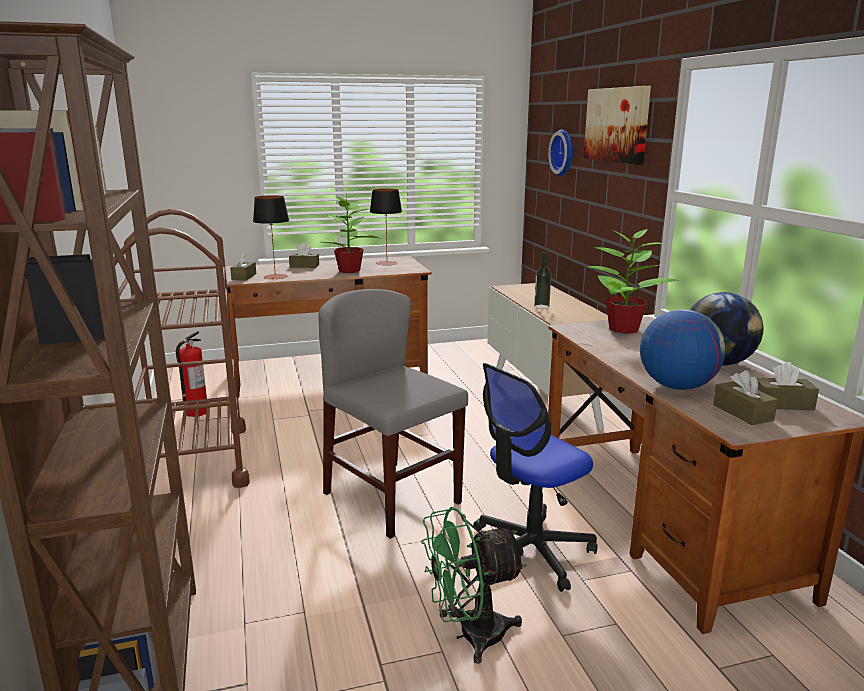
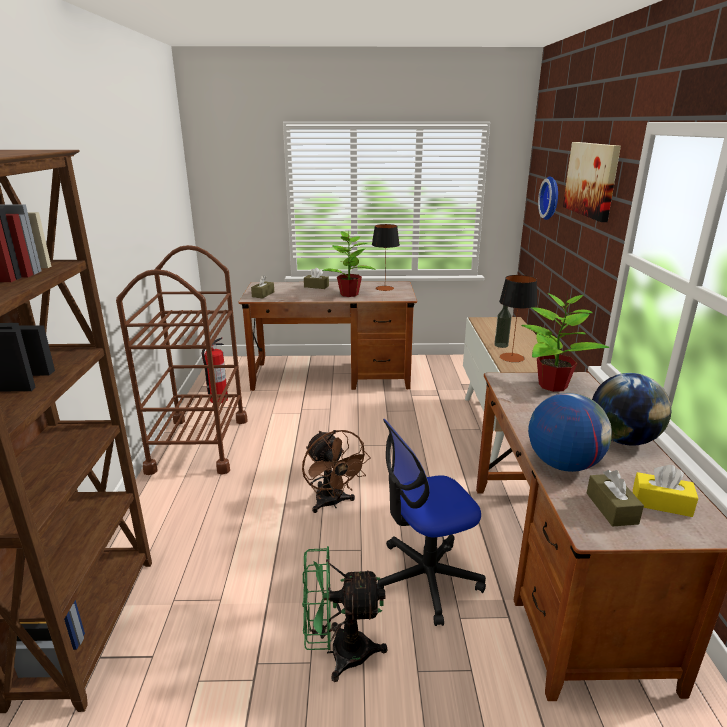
camera: 15 degrees right, 5 degrees up
table lamp [253,195,289,279] -> table lamp moved to [499,275,538,362]
grey chair [319,289,468,539] -> brown fan [302,430,371,513]
brown tissue box [757,362,819,410] -> yellow tissue box [633,465,698,517]

